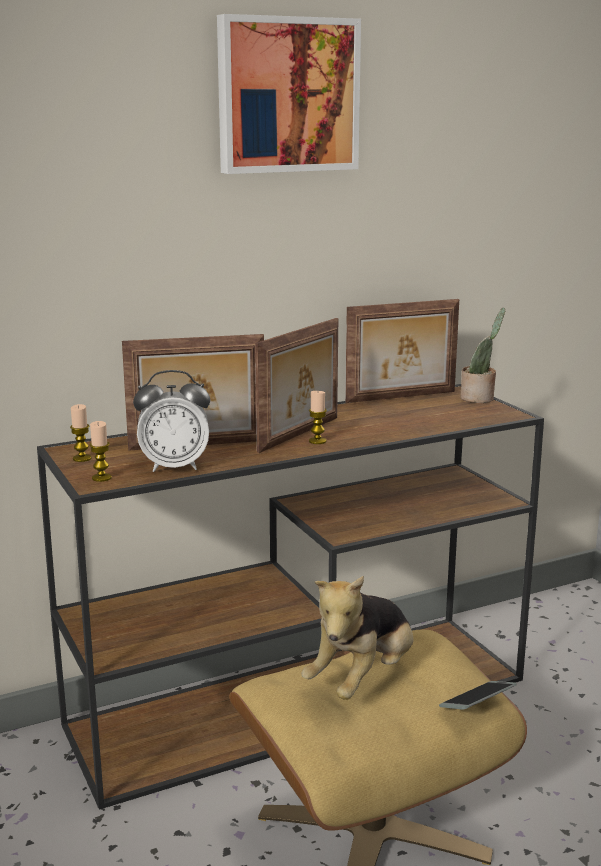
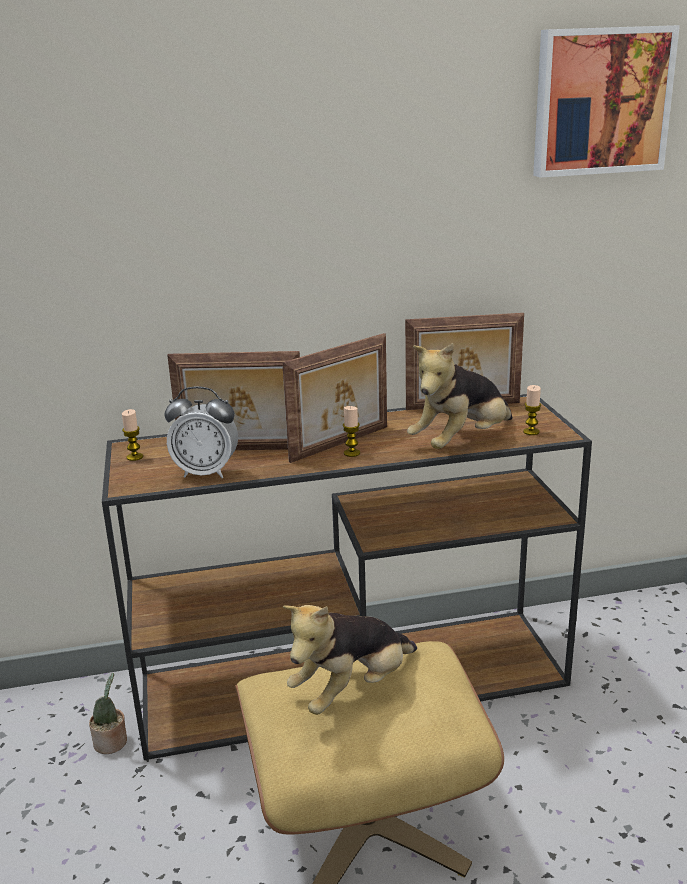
camera: 15 degrees right, 5 degrees up
candle [89,421,112,482] -> candle moved to [523,385,541,435]
picture [217,14,361,174] -> picture moved to [533,25,680,178]
phone [439,681,517,710] -> none
potted plant [460,308,505,403] -> potted plant moved to [89,673,127,754]
none -> plush toy [407,343,512,449]

